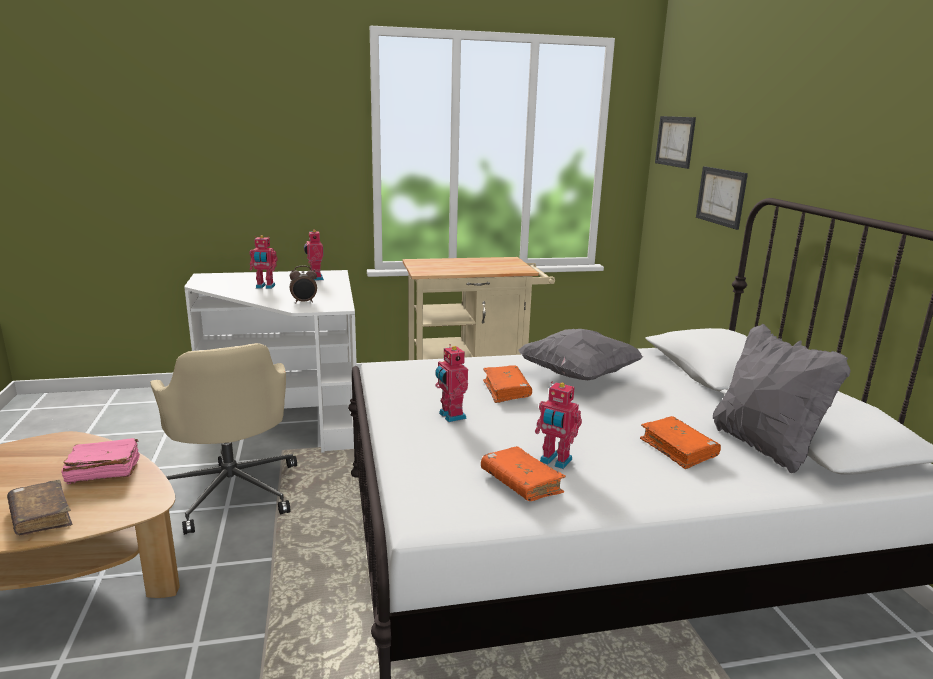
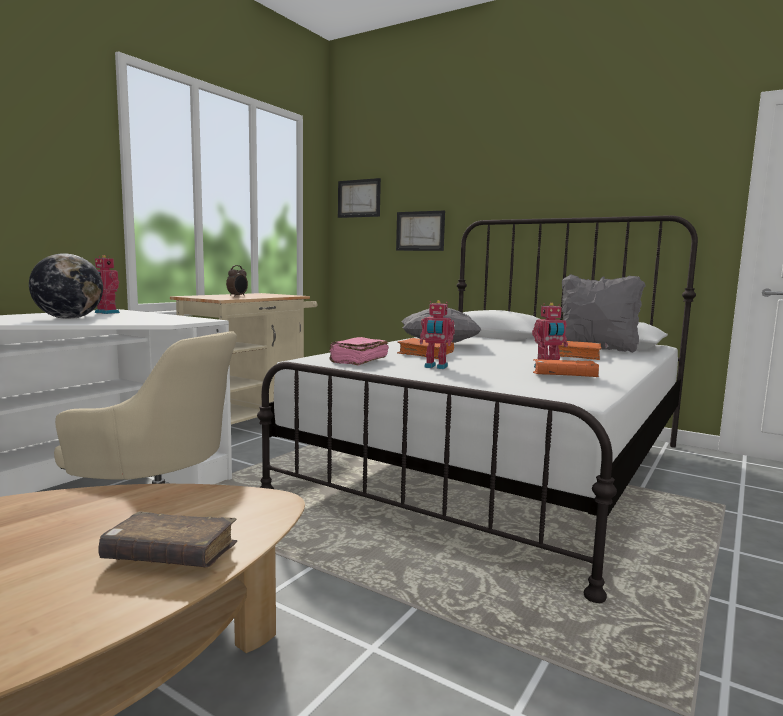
camera: 45 degrees left, 10 degrees down
pink book [61,438,140,484] -> pink book moved to [329,337,389,366]
toy robot [249,235,278,289] -> globe [29,253,103,319]
alarm clock [290,266,317,303] -> alarm clock moved to [226,265,248,297]

